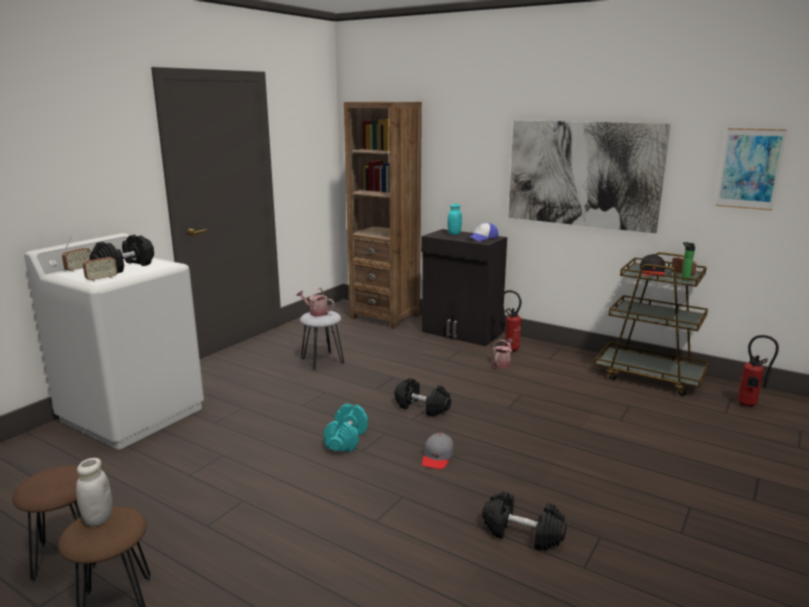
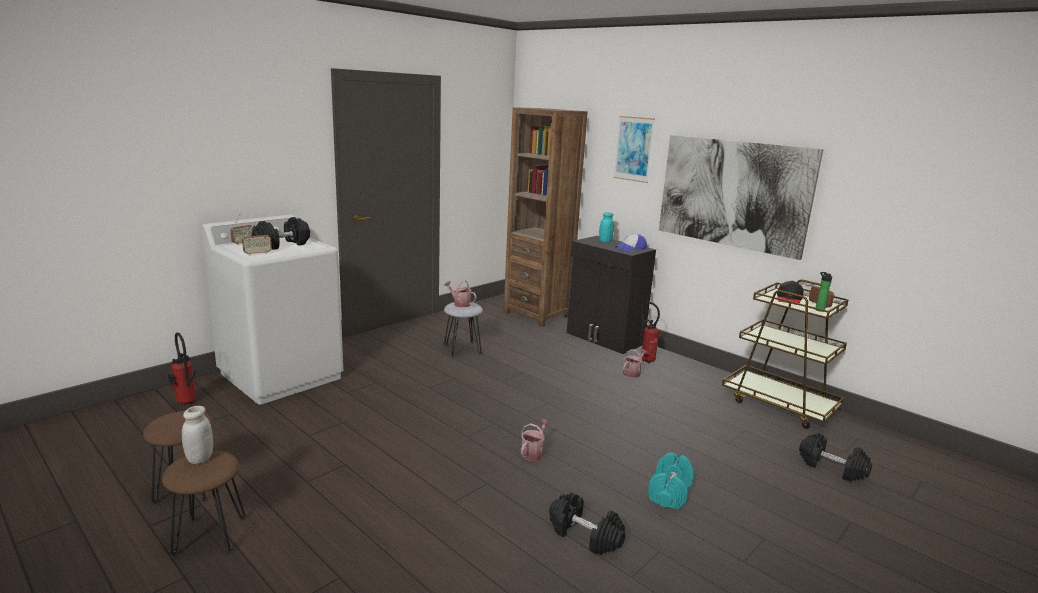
camera: 10 degrees right, 0 degrees up
turquoise dumbbell [324,403,368,452] -> turquoise dumbbell moved to [648,452,694,509]
black dumbbell [394,378,451,417] -> black dumbbell moved to [799,433,872,482]
grey cap [422,433,454,469] -> watering can [520,419,550,461]
picture [716,128,787,211] -> picture moved to [613,116,655,183]
fire extinguisher [737,335,779,408] -> fire extinguisher moved to [168,332,196,406]

